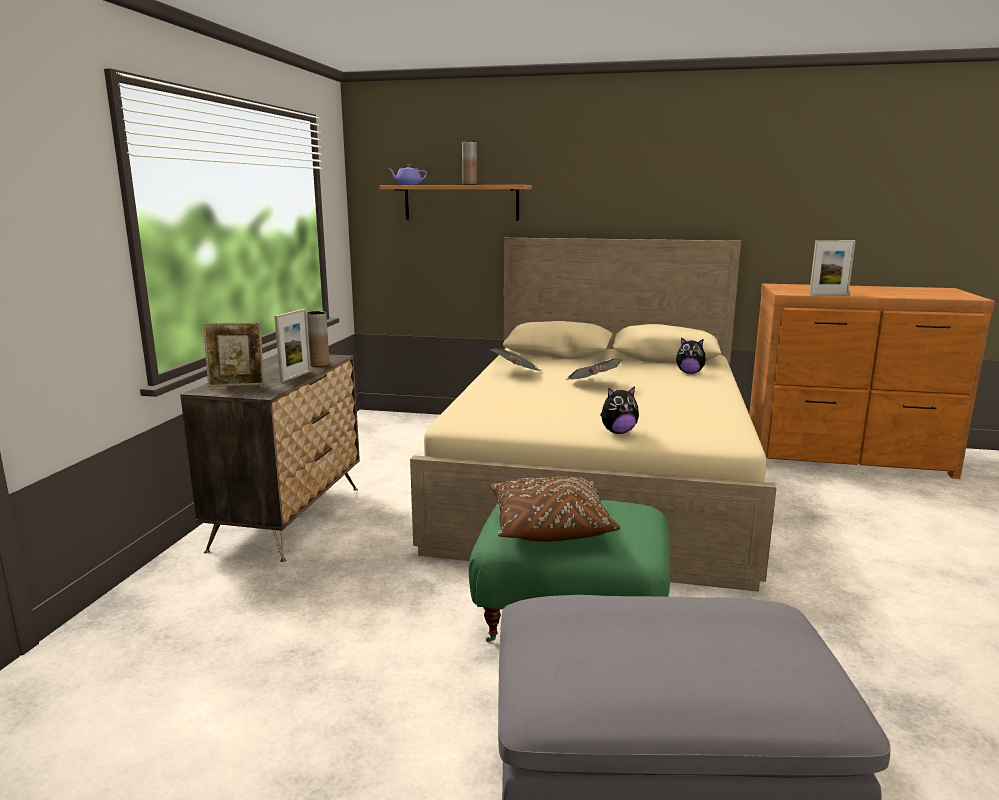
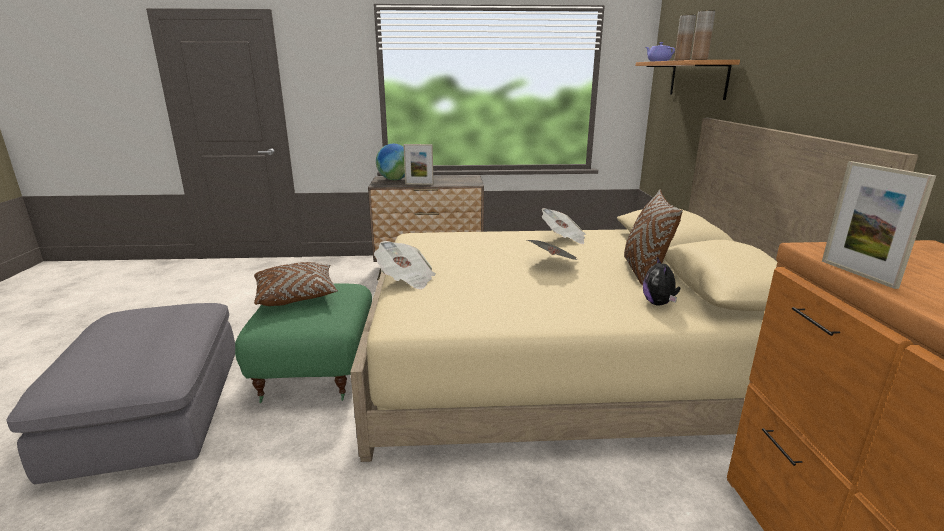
camera: 75 degrees right, 5 degrees up
picture frame [203,322,264,387] -> globe [376,144,405,180]
brown vase [307,311,330,367] -> brown vase moved to [691,10,715,60]
plush toy [600,386,639,434] -> newspaper [374,241,436,289]
none -> brown pillow [624,190,683,285]

